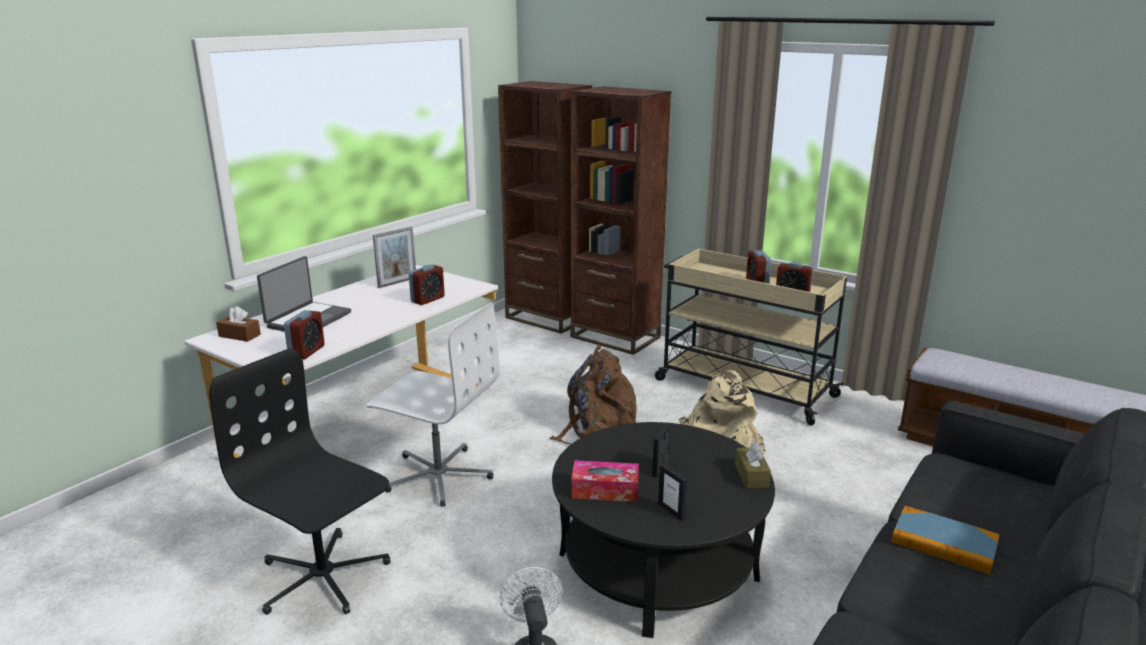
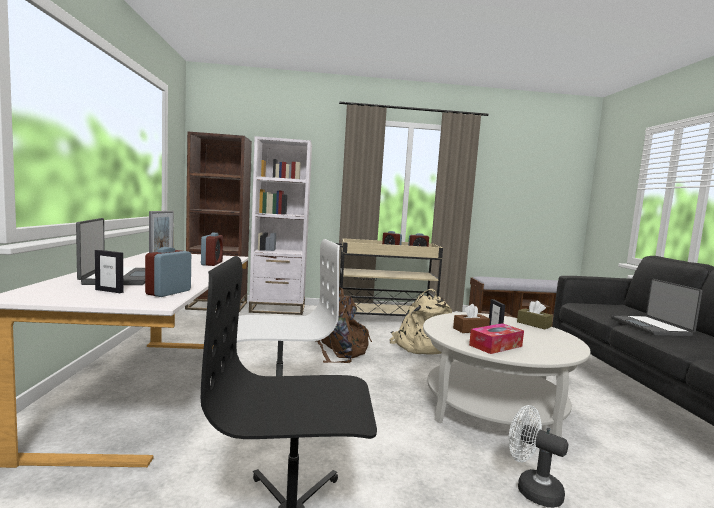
camera: 40 degrees left, 15 degrees down
brown tissue box [216,306,261,342] -> brown tissue box moved to [453,304,490,333]
alarm clock [284,310,325,359] -> alarm clock turned 135 degrees counterclockwise [145,247,191,297]
black coffee table [552,422,775,638] -> white coffee table [423,313,591,437]
brown bookcase [571,86,671,355] -> white bookcase [249,136,312,315]
picture frame [658,463,687,521] -> picture frame moved to [95,250,124,293]
book [891,506,1000,574] -> laptop [611,279,702,336]

